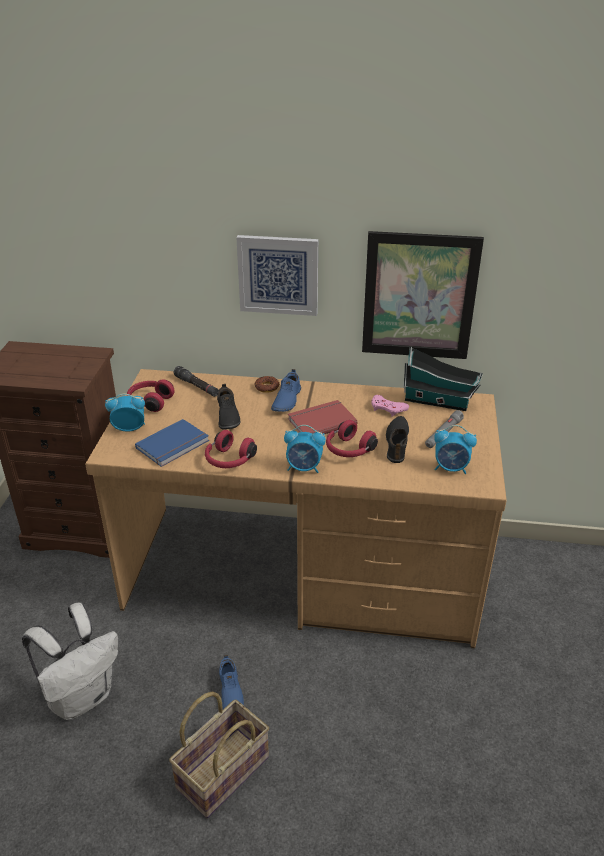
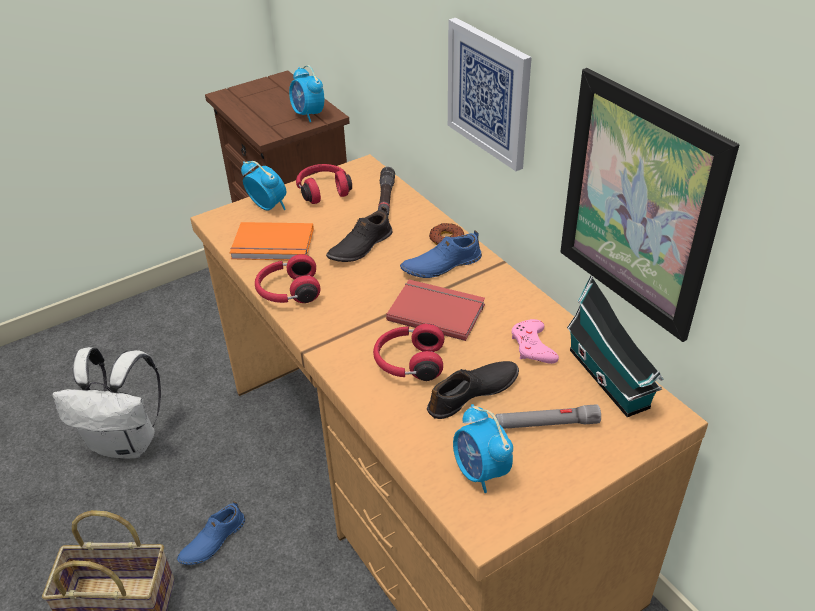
camera: 50 degrees right, 5 degrees up
blue book [135,419,209,467] -> orange book [230,222,314,260]
alarm clock [284,425,326,473] -> alarm clock moved to [289,65,324,122]

